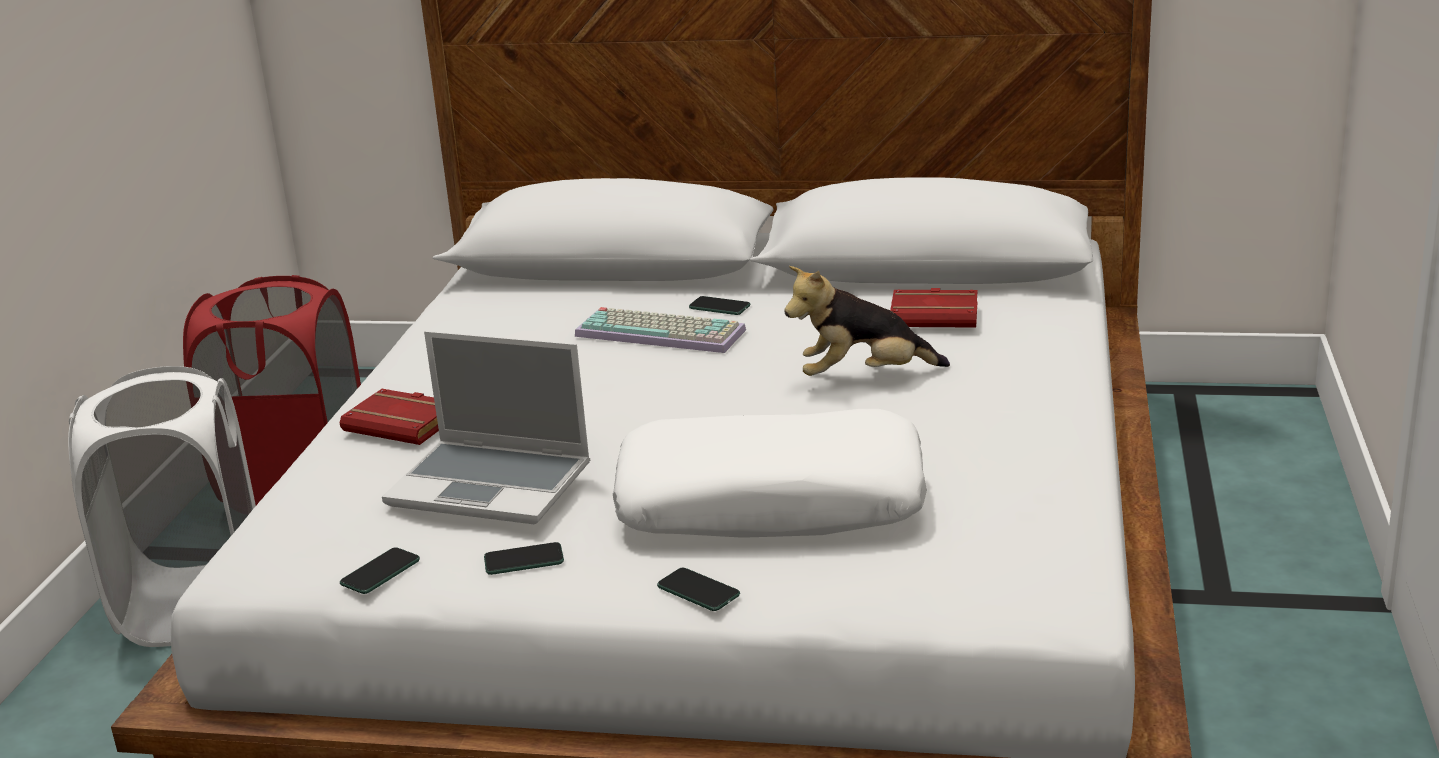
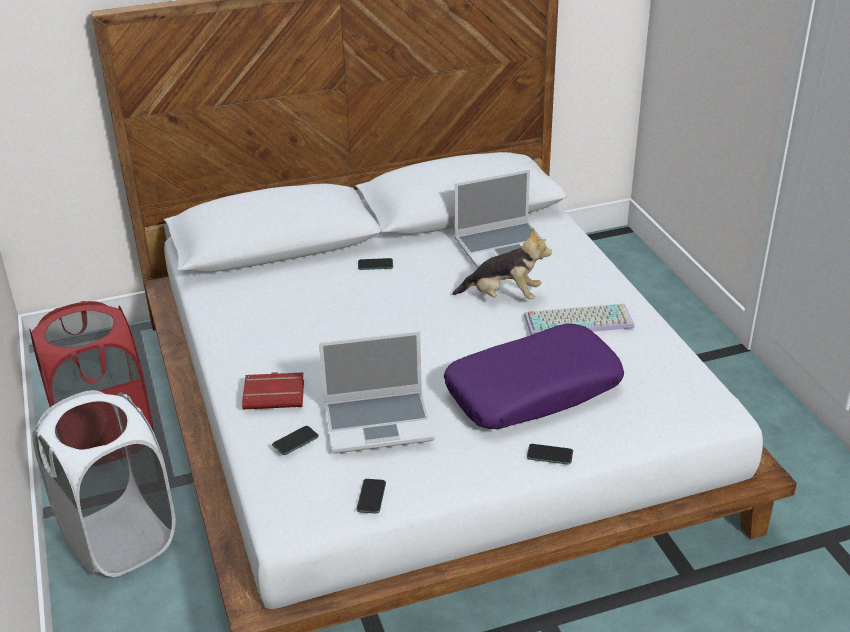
camera: 30 degrees left, 10 degrees up
phone [484,542,564,575] -> phone moved to [272,426,319,455]
keyboard [575,307,746,353] -> keyboard moved to [524,304,635,335]
white pillow [613,409,927,538] -> purple pillow [444,324,624,429]
plush toy [784,266,950,376] -> plush toy turned 135 degrees counterclockwise [452,228,552,299]
red book [890,288,977,328] -> laptop [454,170,552,268]

